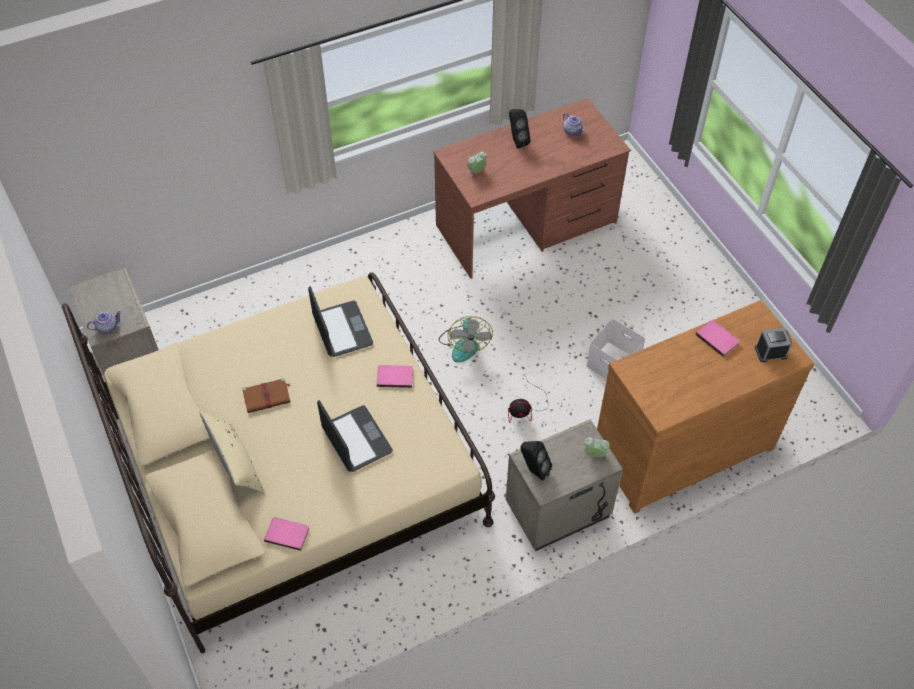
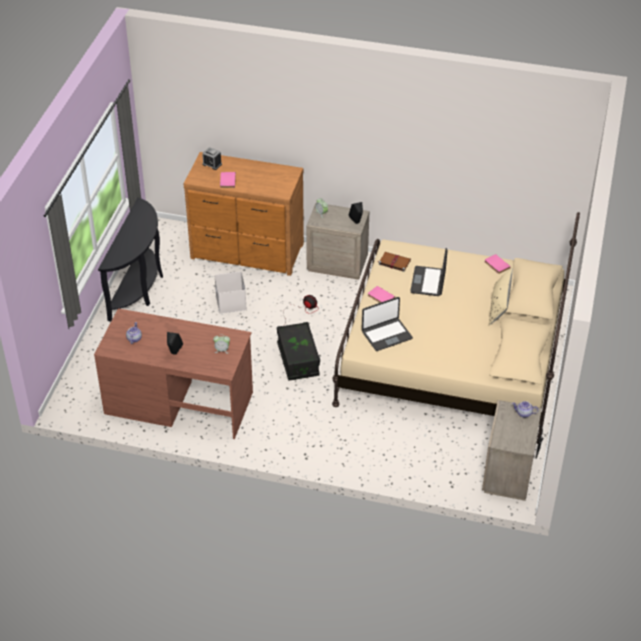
camera: 140 degrees left, 10 degrees down
brown book [242,378,290,413] -> brown book moved to [378,252,411,272]
laptop [308,286,373,357] -> laptop turned 135 degrees counterclockwise [362,297,413,351]
fan [439,316,493,362] -> black storage box [277,322,320,381]
none -> black console table [98,198,163,322]

